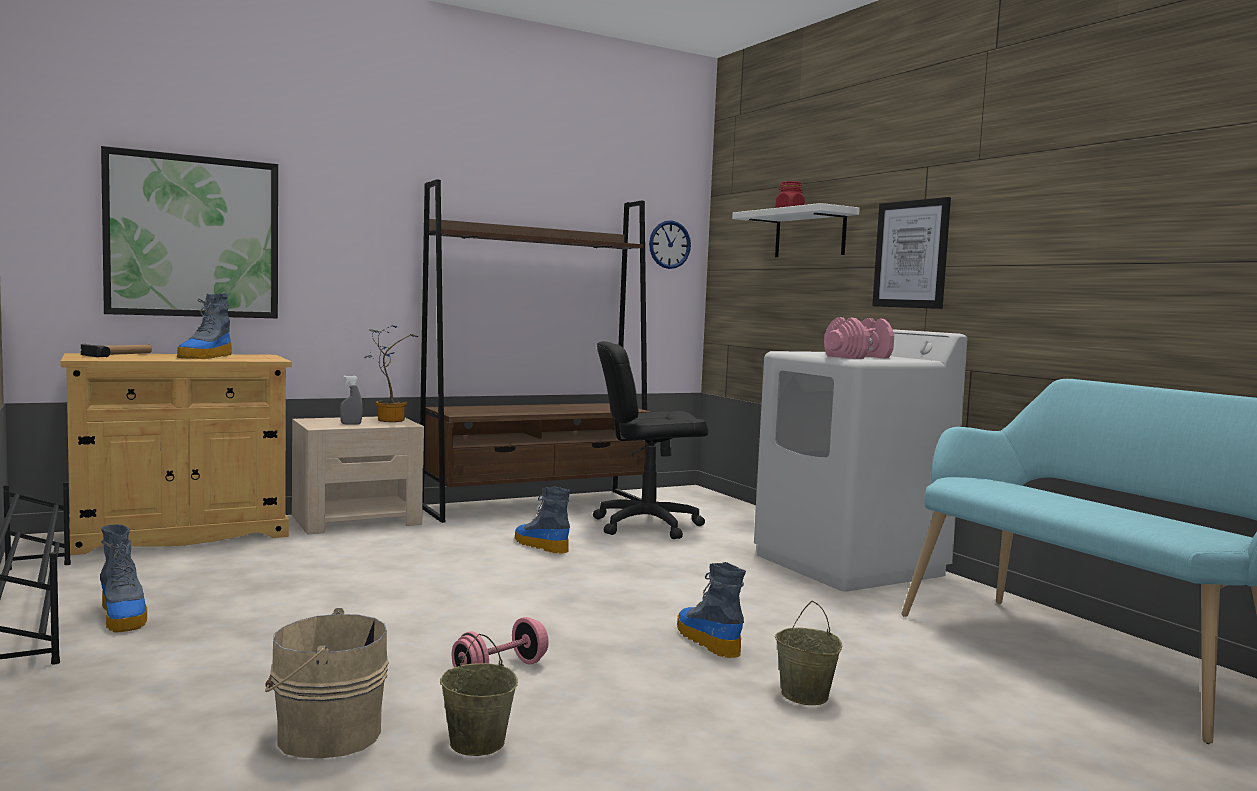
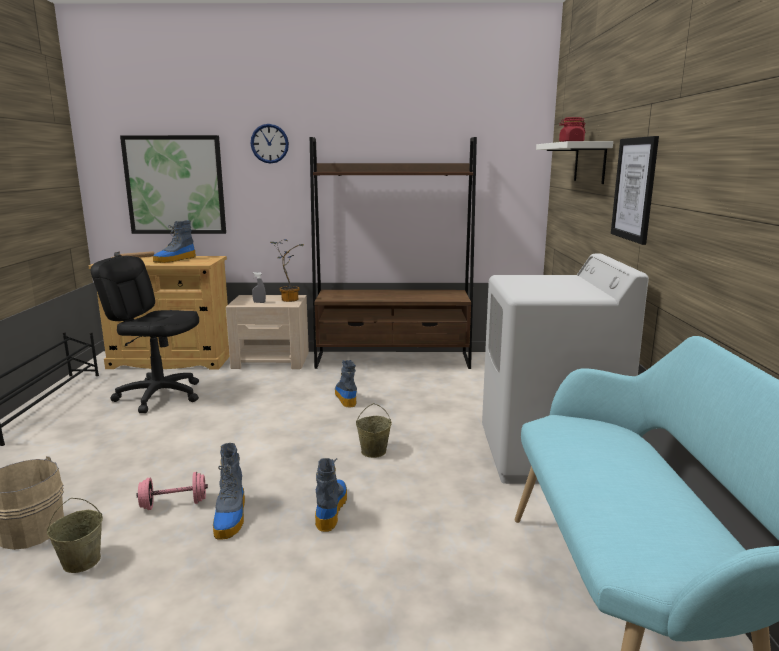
camera: 30 degrees right, 10 degrees up
boot [100,524,147,633] -> boot moved to [213,443,245,539]
black office chair [593,341,709,539] -> black office chair moved to [91,256,199,413]
wall clock [649,220,691,269] -> wall clock moved to [251,124,289,164]
beige bucket [775,601,842,705] -> beige bucket moved to [356,403,392,458]
pink dumbbell [824,317,894,359] -> none

